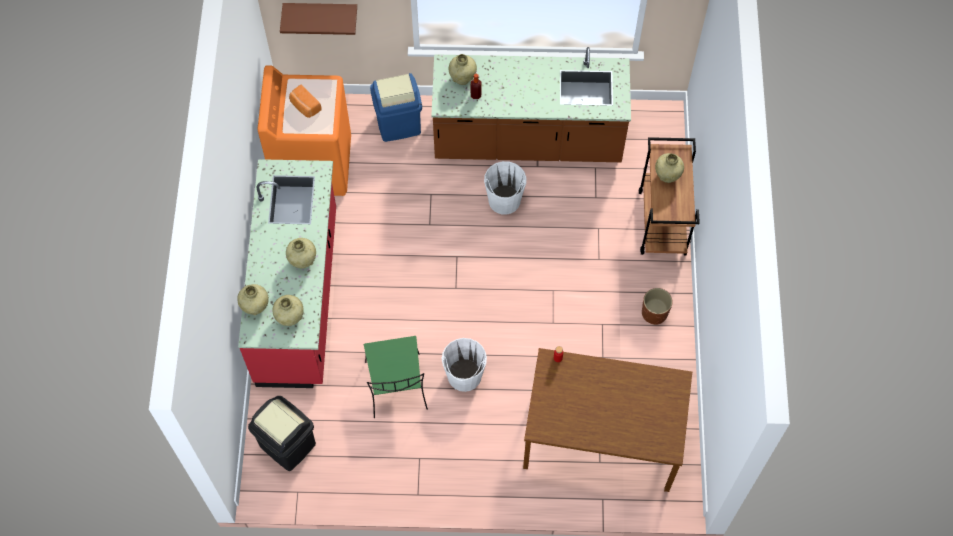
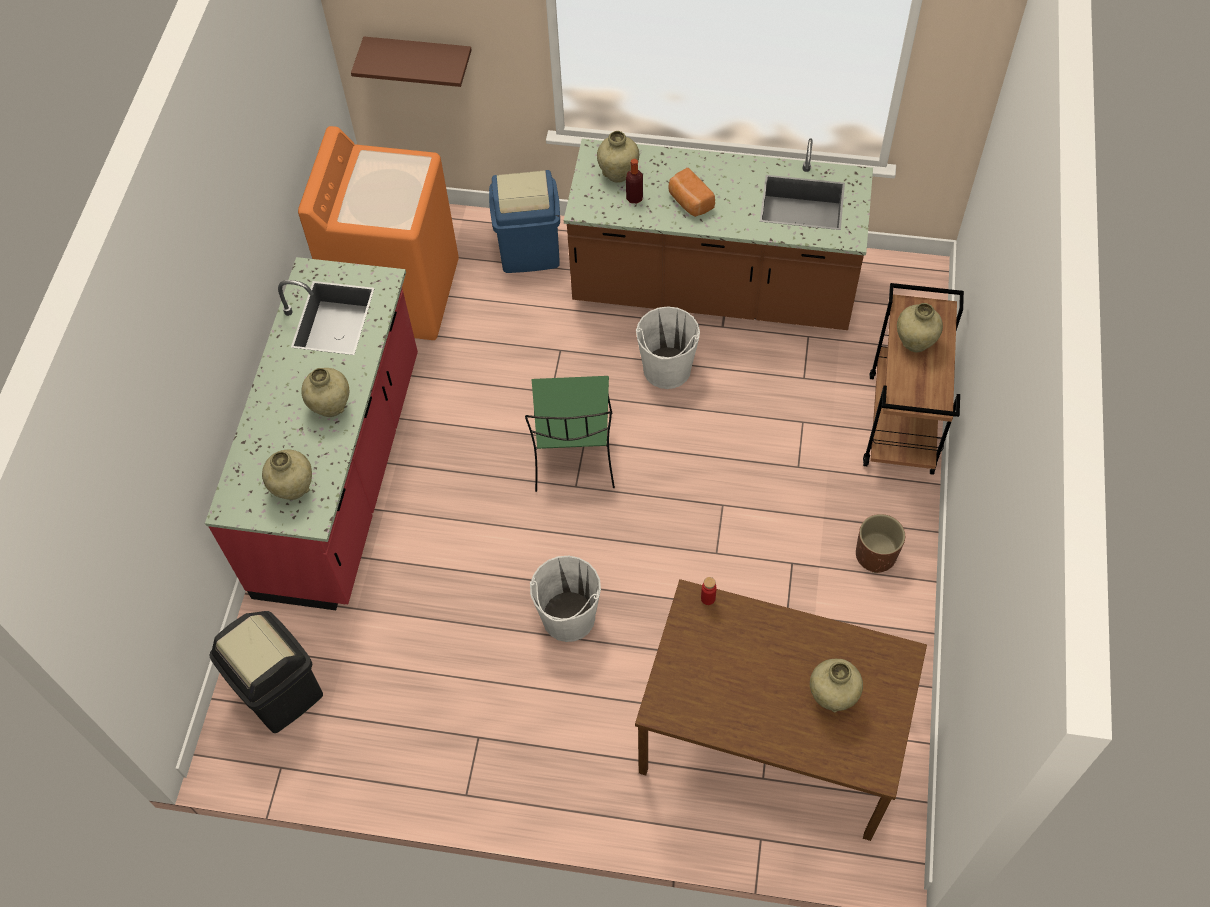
camera: 10 degrees right, 5 degrees down
beige vase [237,284,269,316] -> beige vase moved to [810,659,863,712]
bread [289,85,322,118] -> bread moved to [669,168,715,217]
green chair [364,336,428,418] -> green chair moved to [525,376,615,492]

